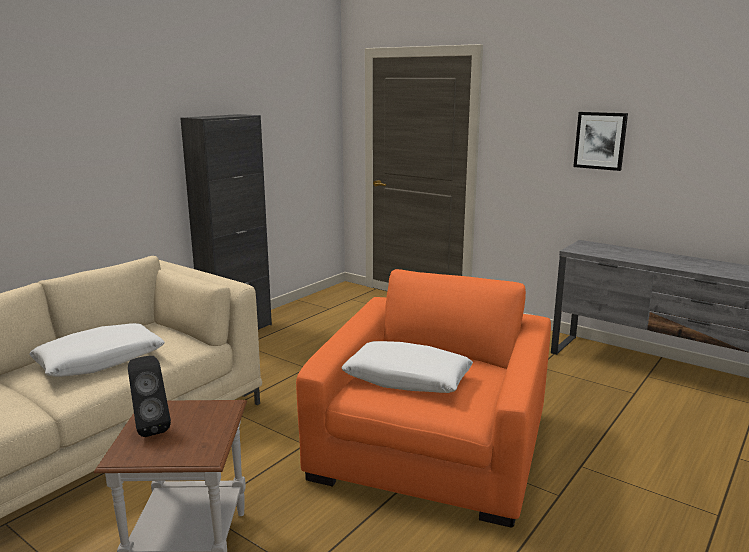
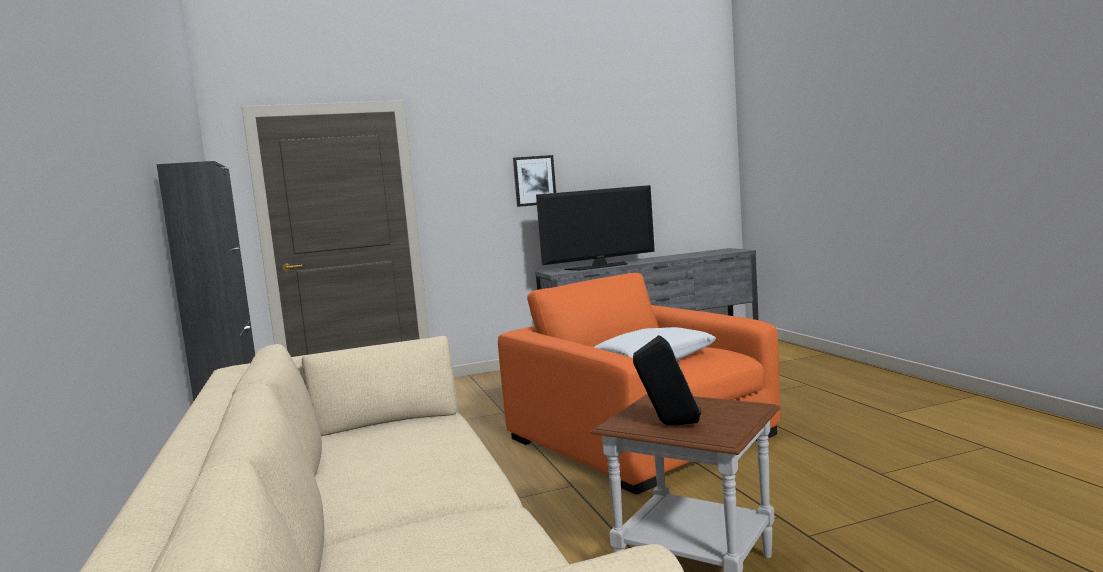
camera: 55 degrees left, 10 degrees down
white pillow [29,323,165,377] -> none
none -> television [536,185,655,271]

